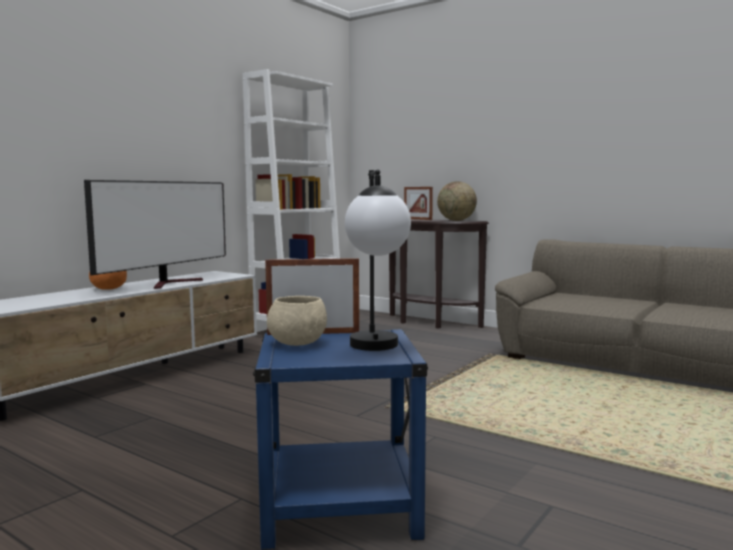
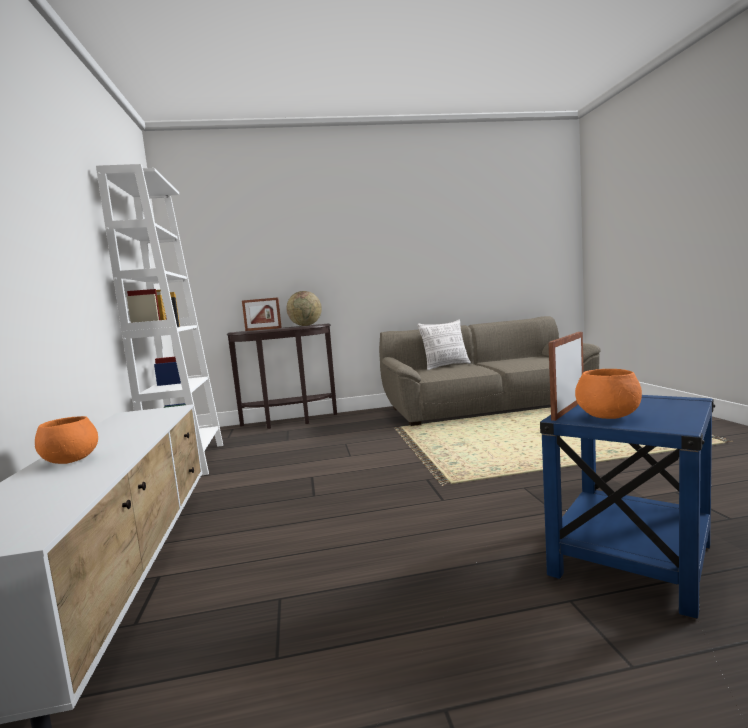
camera: 45 degrees left, 0 degrees up
television [84,180,226,289] -> none
beige bowl [267,296,327,346] -> orange bowl [575,369,642,419]
table lamp [345,170,411,351] -> none
none -> pillow [417,320,471,370]

